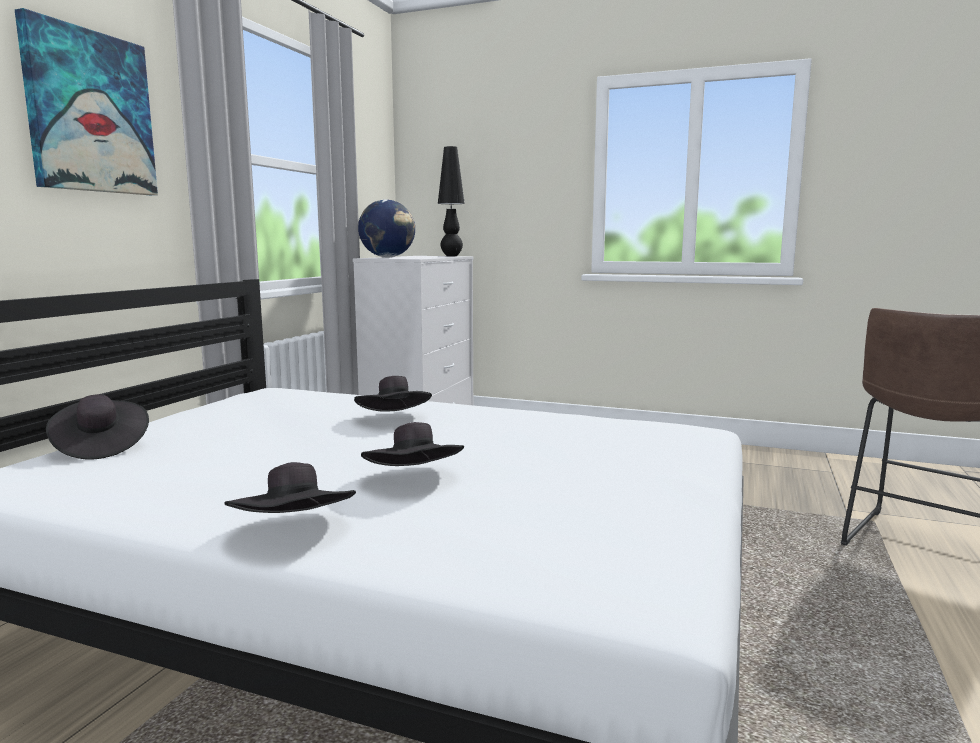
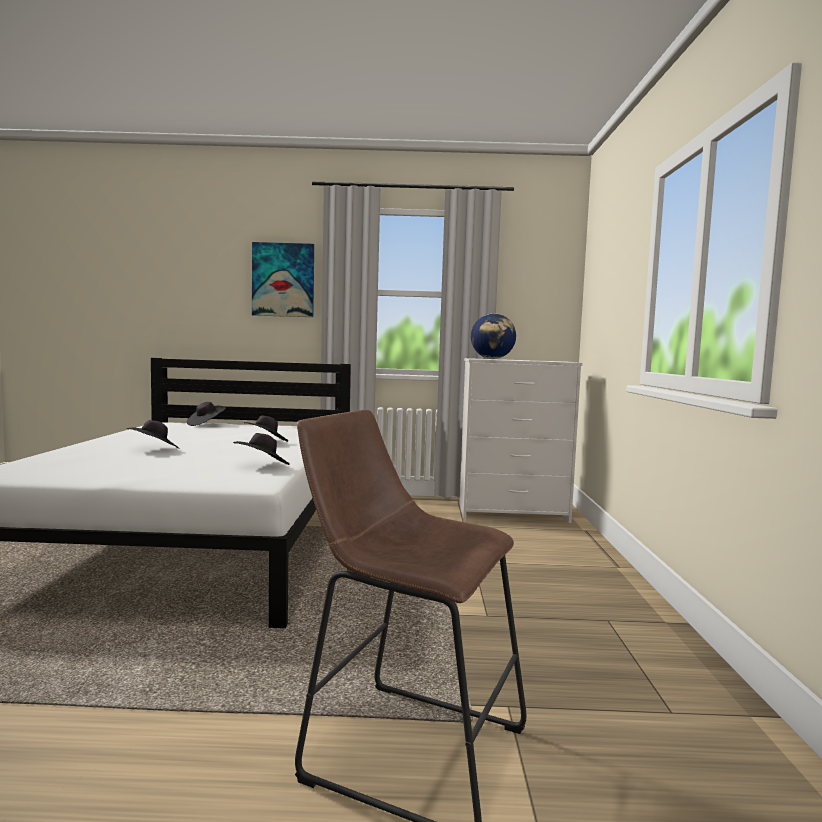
camera: 70 degrees right, 5 degrees down
black hat [225,462,356,513] -> black hat moved to [233,433,290,465]
black table lamp [438,146,465,256] -> none

